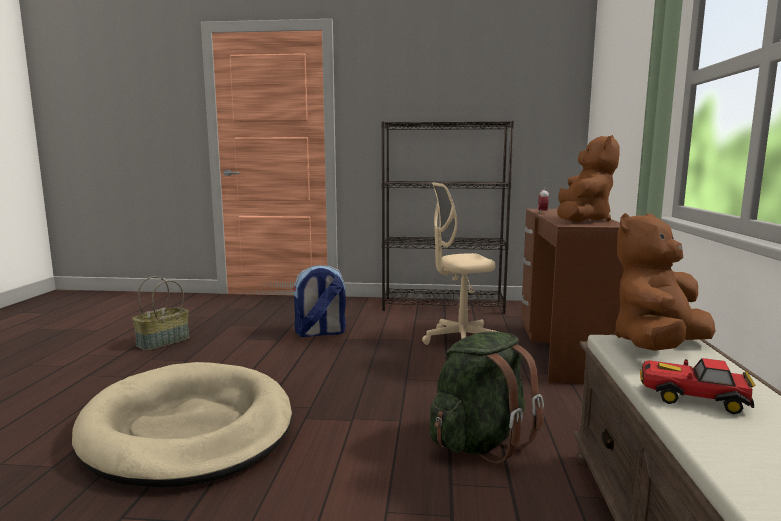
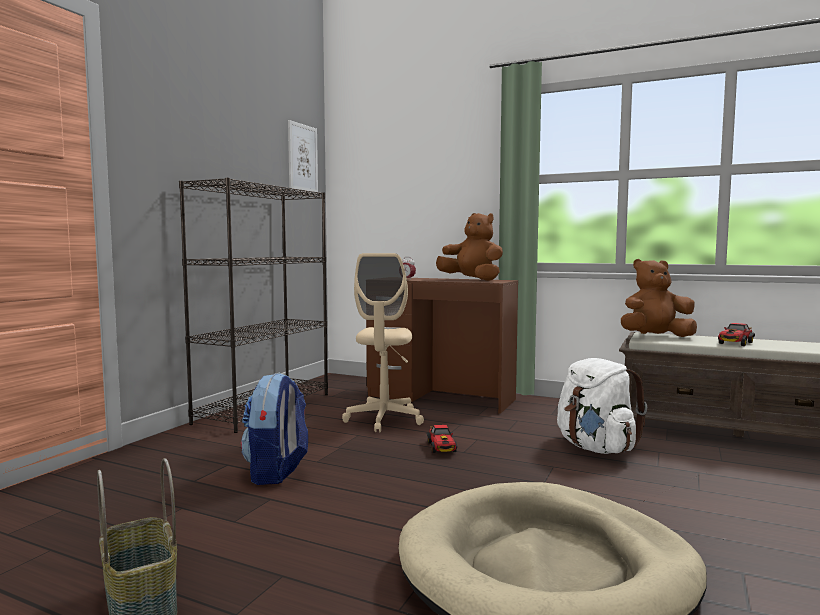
camera: 70 degrees left, 5 degrees down
green backpack [429,331,544,463] -> white backpack [557,358,647,454]
brown plush toy [614,213,715,351] -> brown plush toy turned 105 degrees clockwise [621,259,697,337]
none -> picture [288,120,318,193]
none -> toy car [426,425,457,453]

